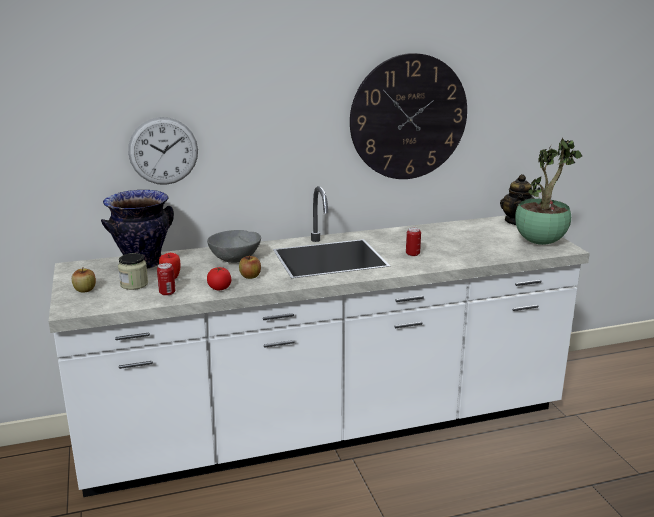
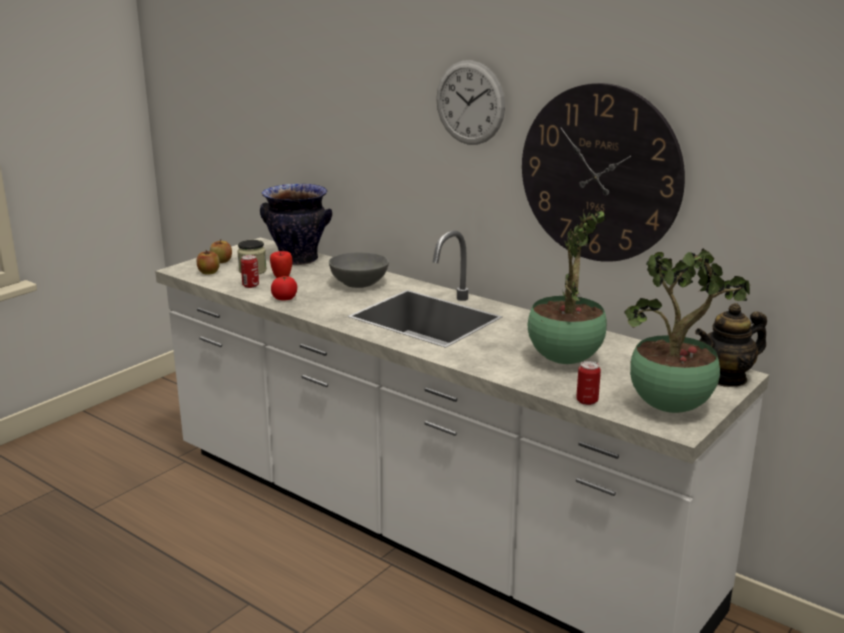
camera: 55 degrees right, 0 degrees up
wall clock [128,117,198,185] -> wall clock moved to [436,60,505,145]
apple [239,255,261,279] -> apple moved to [197,250,220,275]
can [406,227,421,256] -> can moved to [576,361,601,405]
none -> potted plant [528,209,607,364]

